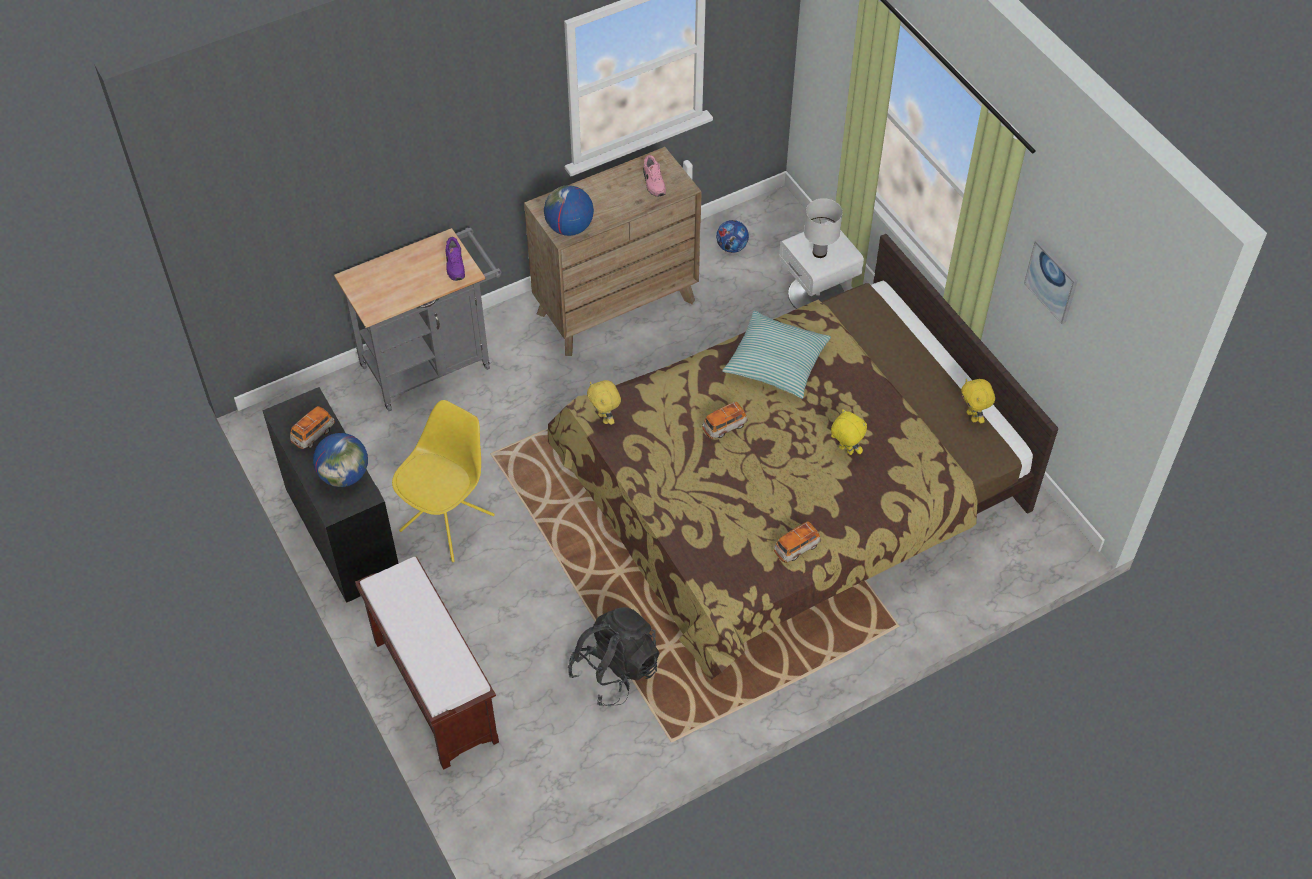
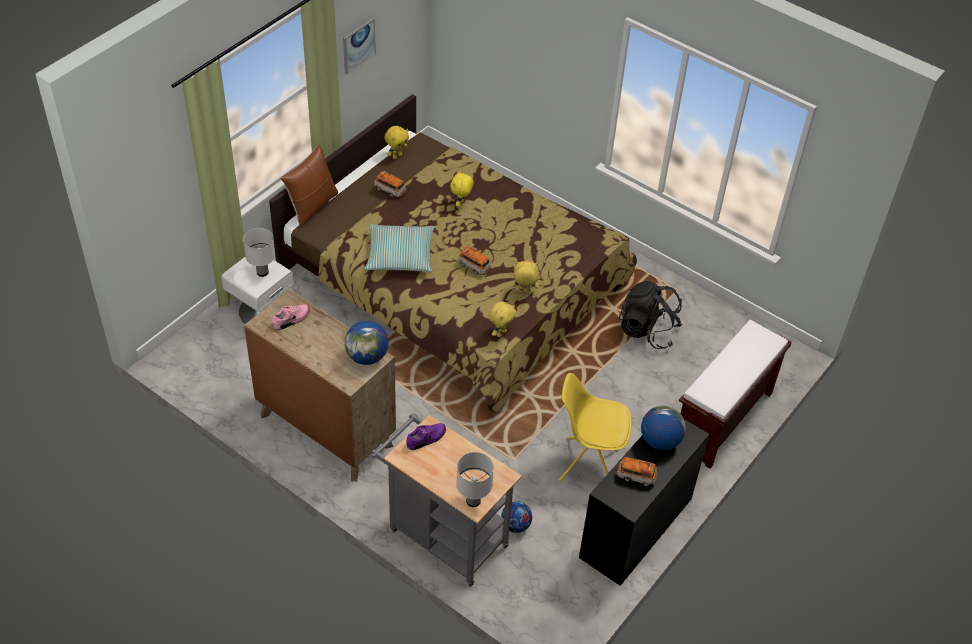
camera: 115 degrees left, 5 degrees down
football [716,220,749,253] -> football moved to [501,501,532,533]
toy car [774,521,821,563] -> toy car moved to [374,171,406,197]
none -> brown pillow [280,144,338,227]
none -> white table lamp [456,452,494,507]
none -> yellow plush toy [511,261,539,293]

